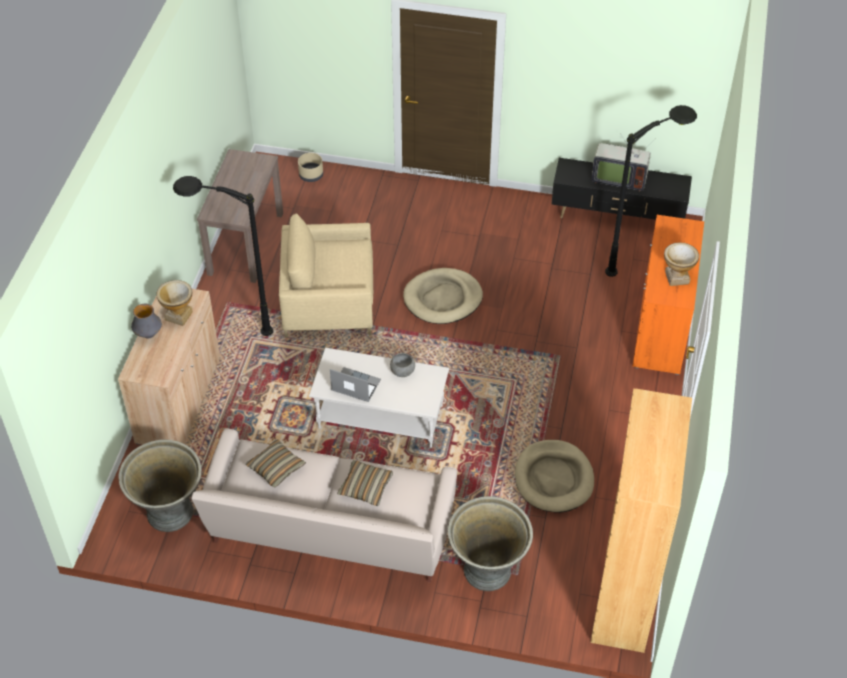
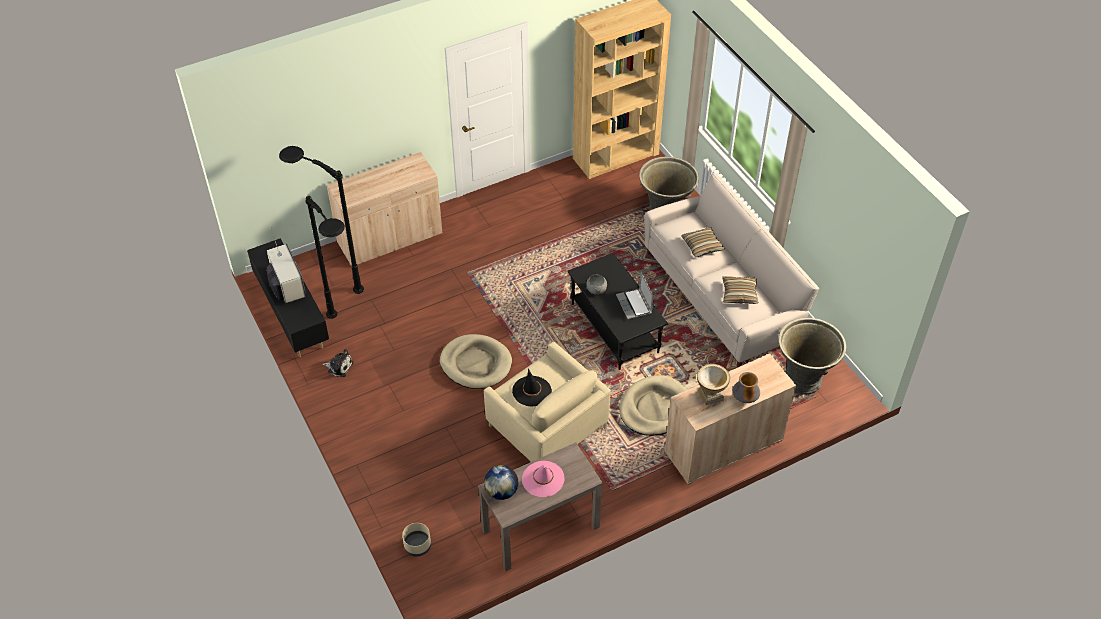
camera: 130 degrees left, 0 degrees up
black floor lamp [173,176,273,336] -> black floor lamp moved to [305,196,345,319]
white coffee table [309,348,449,448] -> black coffee table [568,253,668,370]
beige dog bed [515,440,594,513] -> beige dog bed moved to [619,375,688,436]
orange cabinet [632,215,704,375] -> beige cabinet [327,152,442,265]
vase [664,242,699,286] -> none
none -> plush toy [322,349,353,377]
none -> globe [484,465,518,500]
none -> black hat [512,368,552,407]
none -> pink hat [522,461,564,497]

